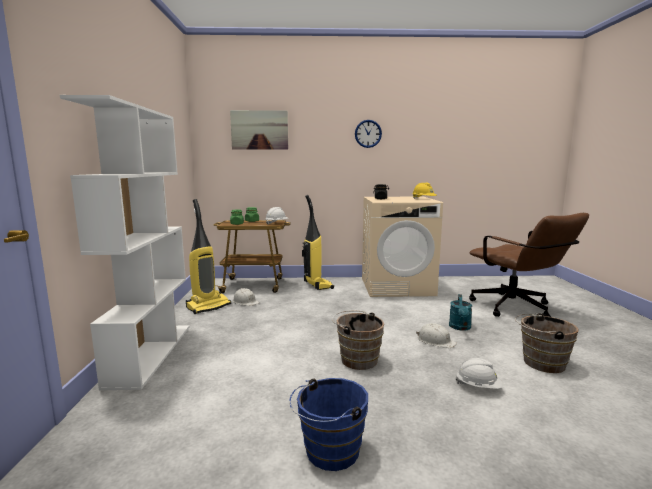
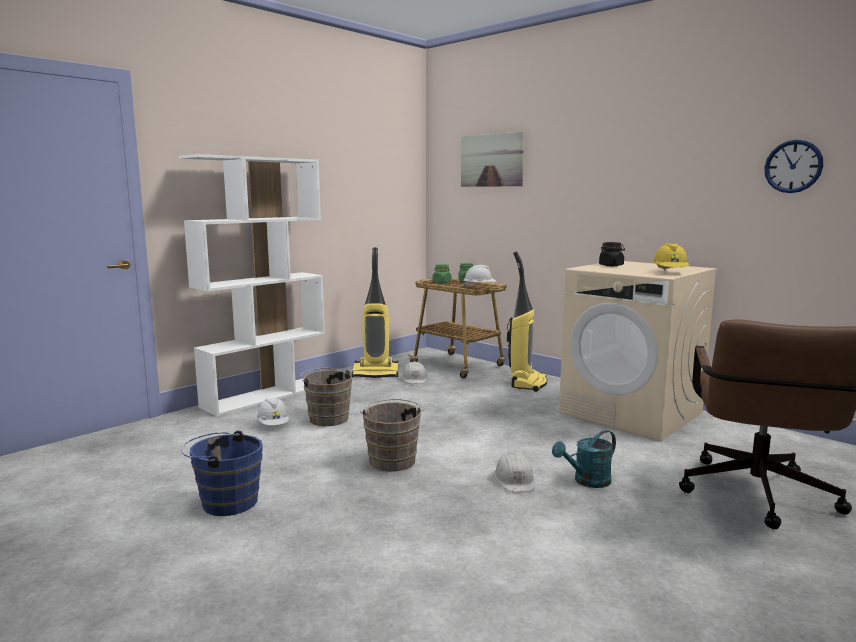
camera: 45 degrees right, 0 degrees up
wall clock [355,120,382,148] -> wall clock moved to [764,140,823,193]
white hard hat [456,358,502,389] -> white hard hat moved to [257,397,290,426]
brown bucket [515,313,578,373] -> brown bucket moved to [300,368,352,426]

